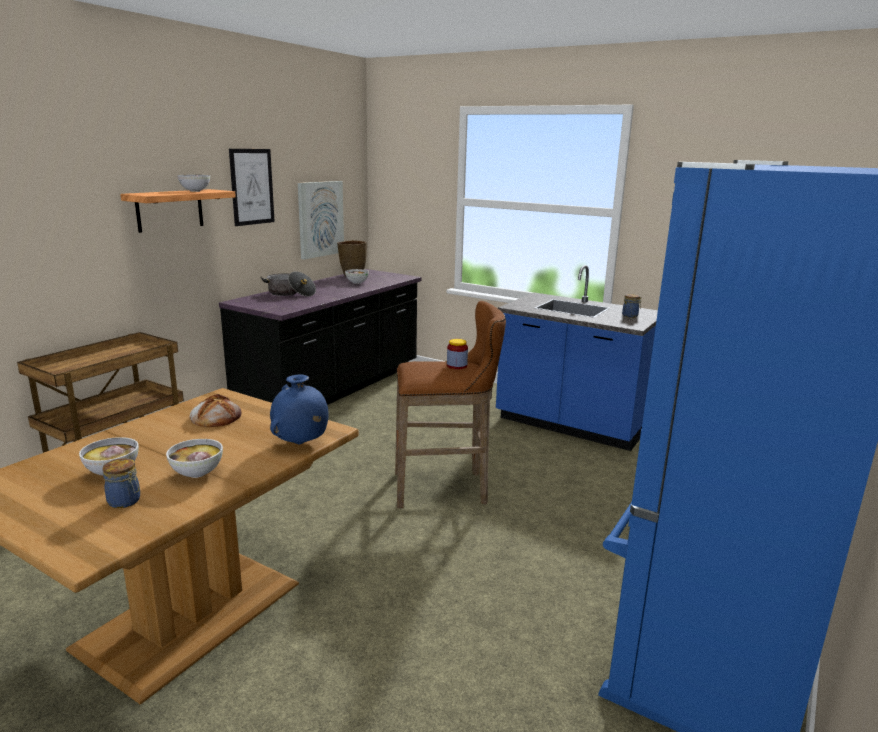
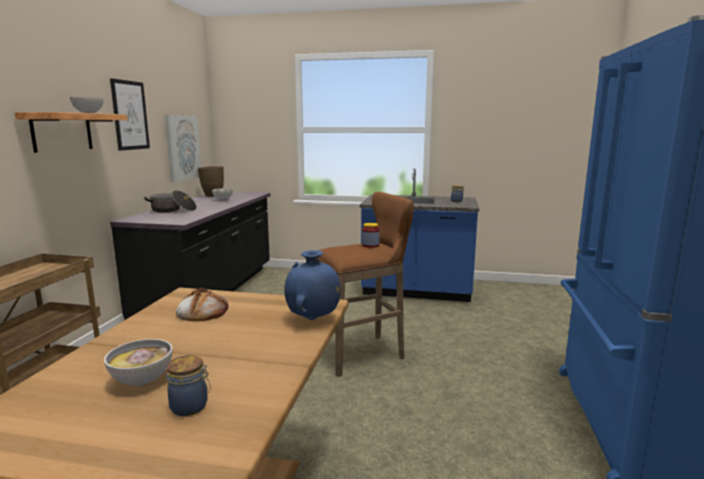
camera: 20 degrees left, 5 degrees down
bowl [166,439,223,478] -> none

